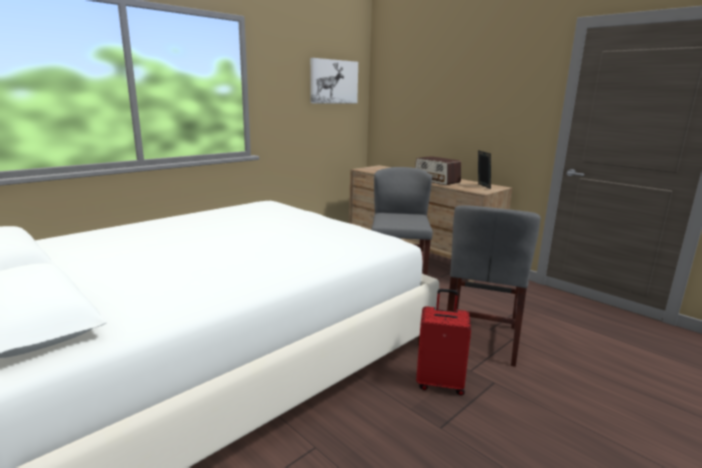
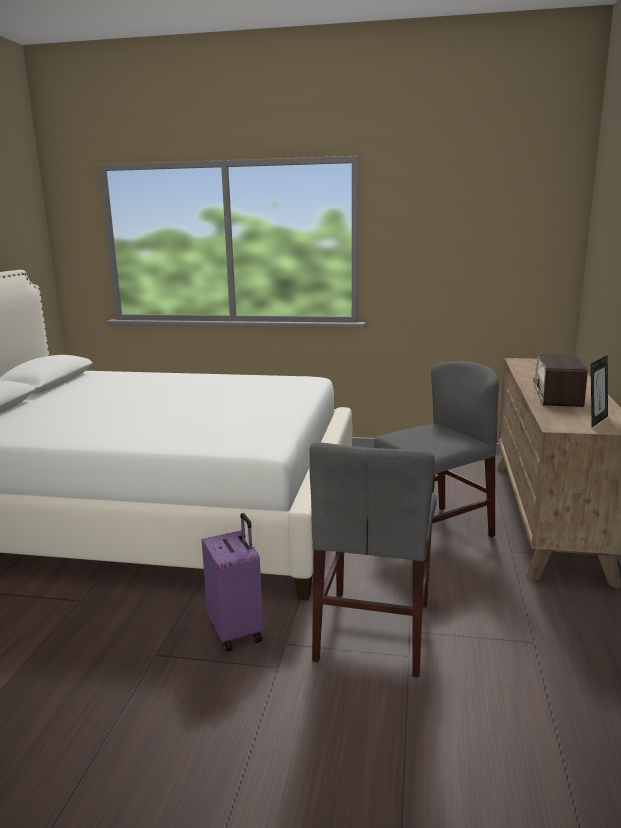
camera: 55 degrees right, 0 degrees up
picture [310,58,358,103] -> none
red suitcase [416,289,471,396] -> purple suitcase [202,513,263,652]
grey chair [447,205,541,367] -> grey chair turned 60 degrees counterclockwise [310,442,437,677]

